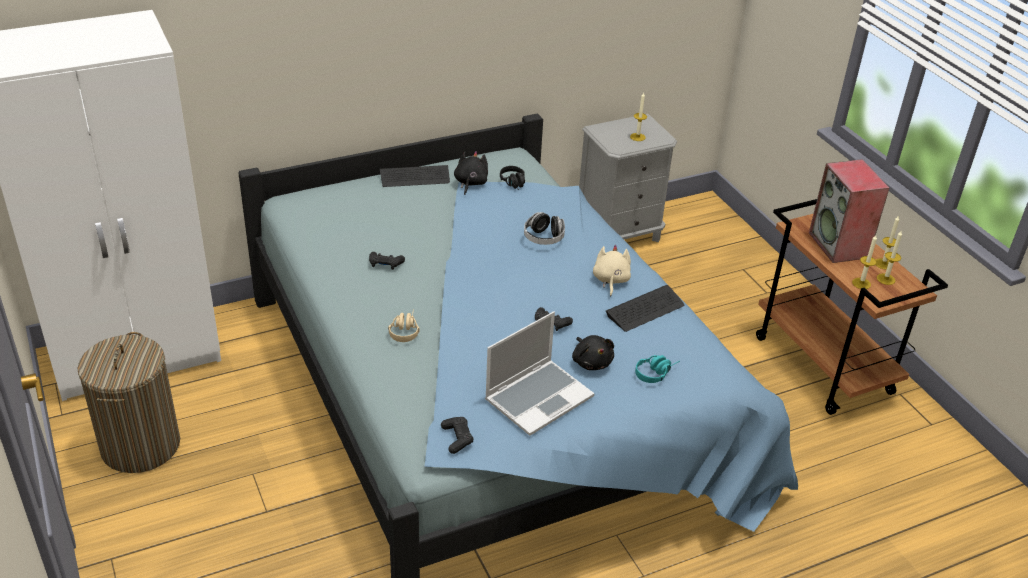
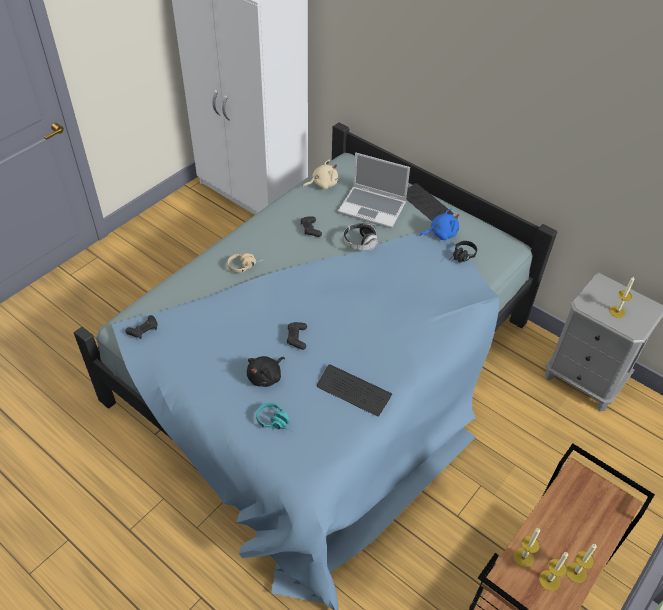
camera: 65 degrees right, 10 degrees up
laundry basket [77,332,180,473] -> none
black plush toy [454,151,488,195] -> blue plush toy [420,209,459,240]
laptop [485,311,594,436] -> laptop moved to [338,153,410,228]
headphones [524,212,565,245] -> headphones moved to [343,223,378,250]
beige plush toy [593,245,631,297] -> beige plush toy moved to [303,160,338,190]
speaker [809,159,889,263] -> none

